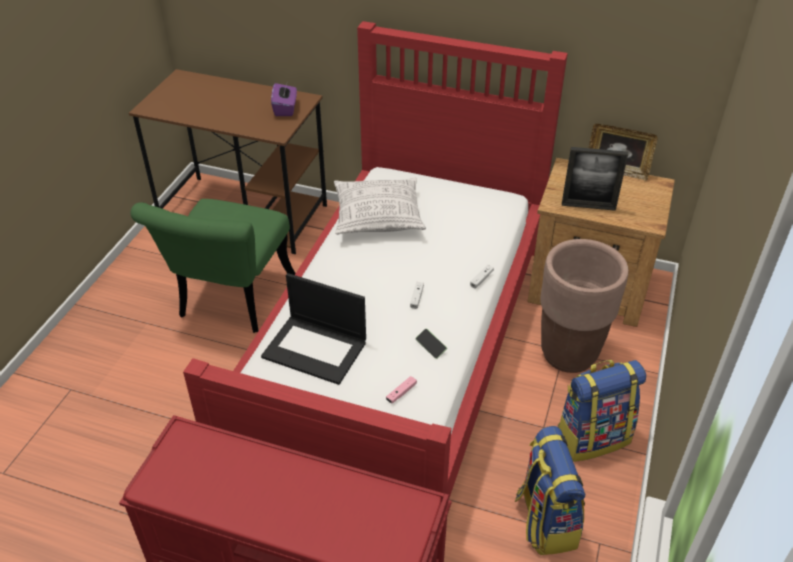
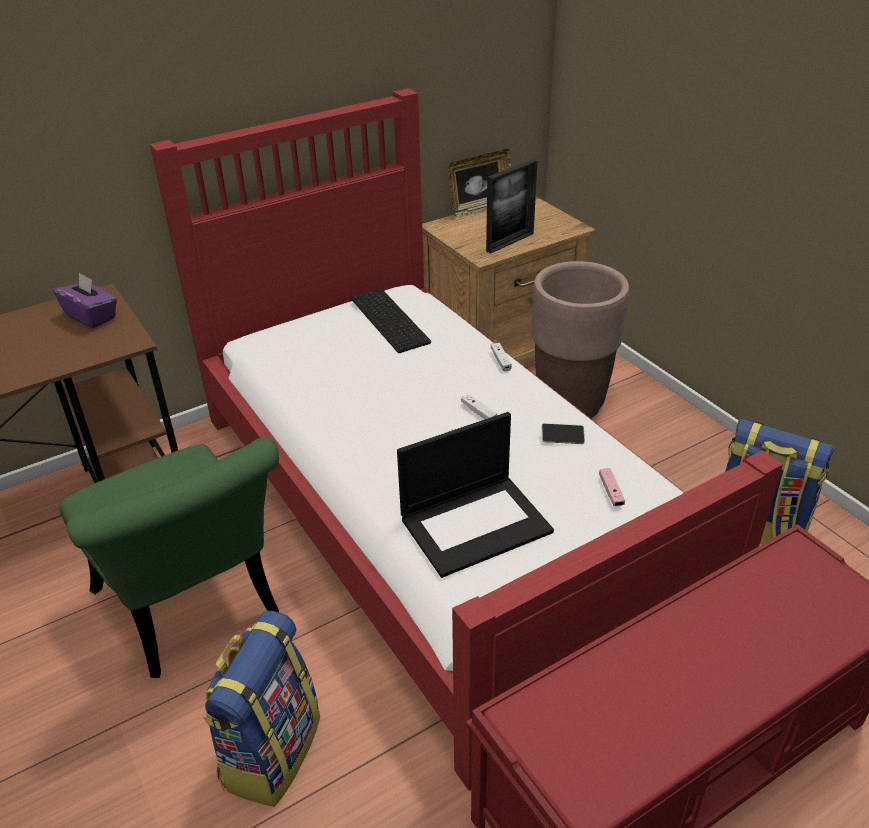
camera: 50 degrees left, 5 degrees down
pillow [334,178,426,235] -> none
backpack [558,360,646,462] -> backpack moved to [202,611,320,807]
none -> keyboard [351,288,431,353]

